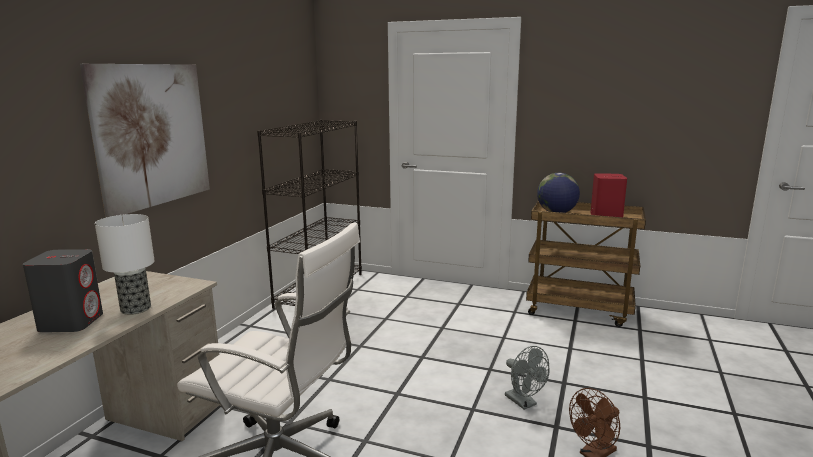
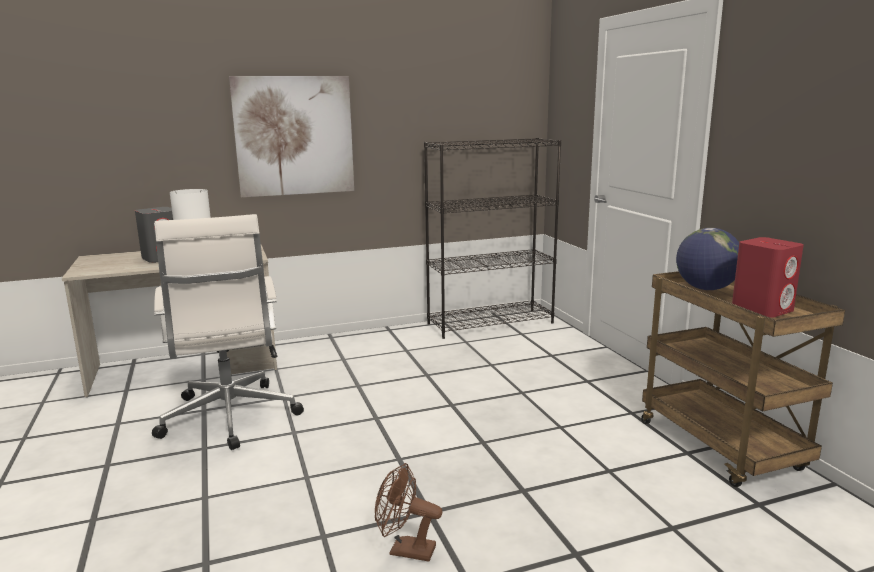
camera: 50 degrees right, 0 degrees up
grey fan [505,346,550,410] -> none

